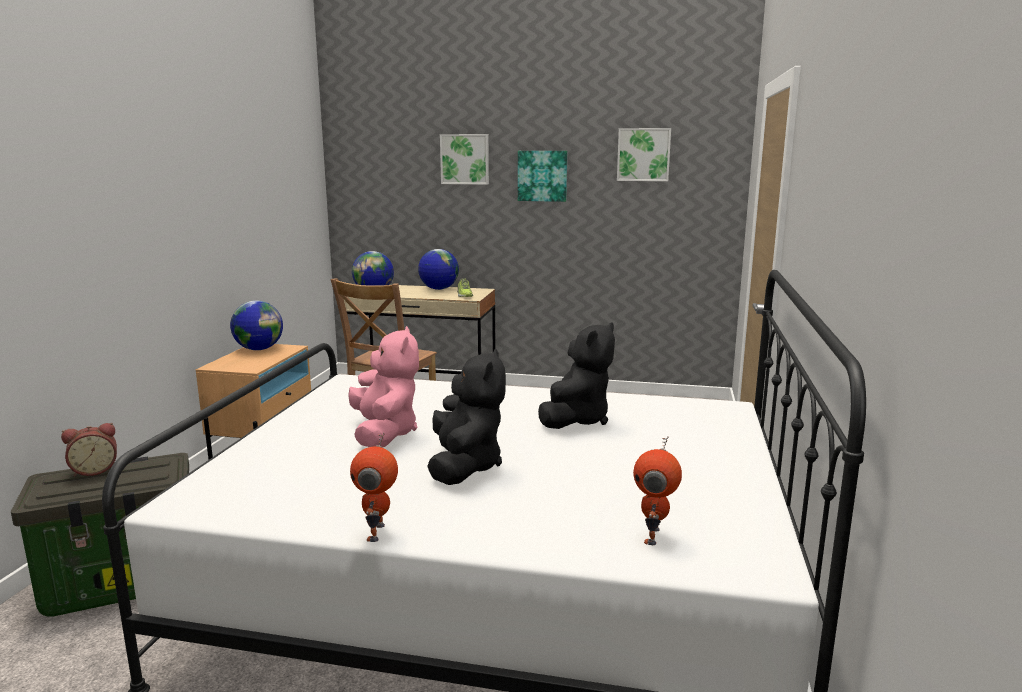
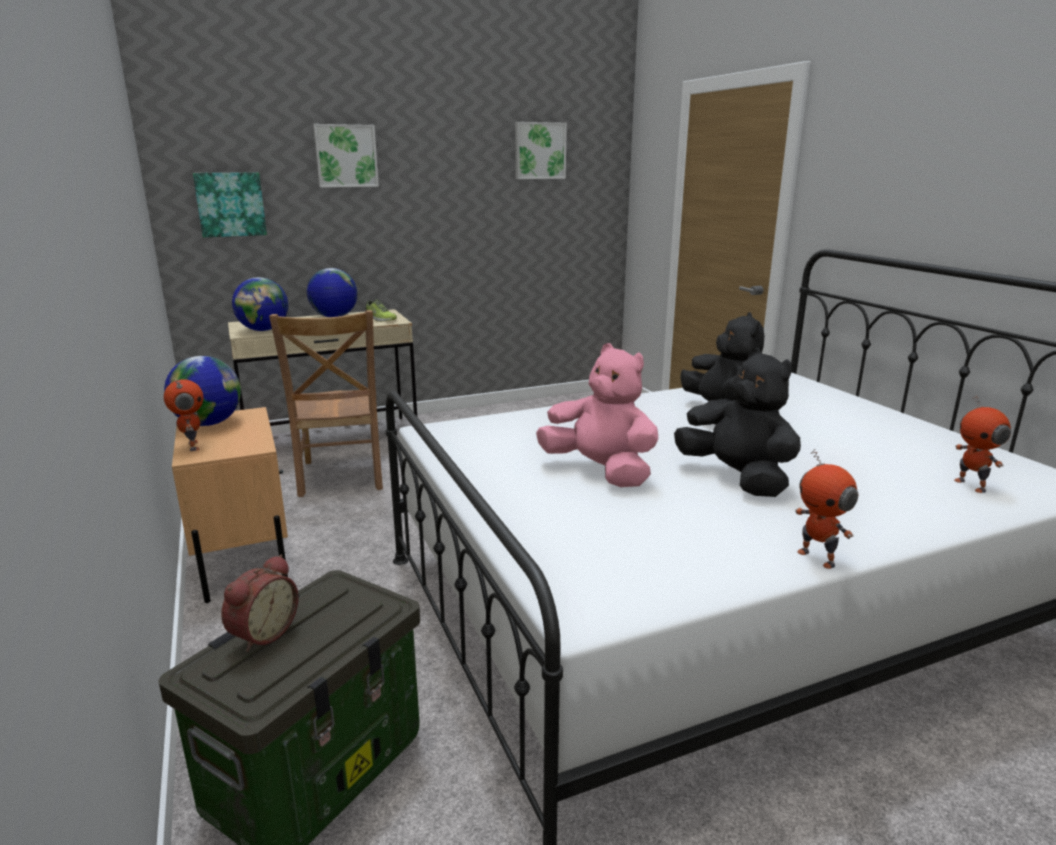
camera: 35 degrees left, 5 degrees up
picture [518,151,567,202] -> picture moved to [193,172,267,237]
none -> toy robot [164,379,203,451]

